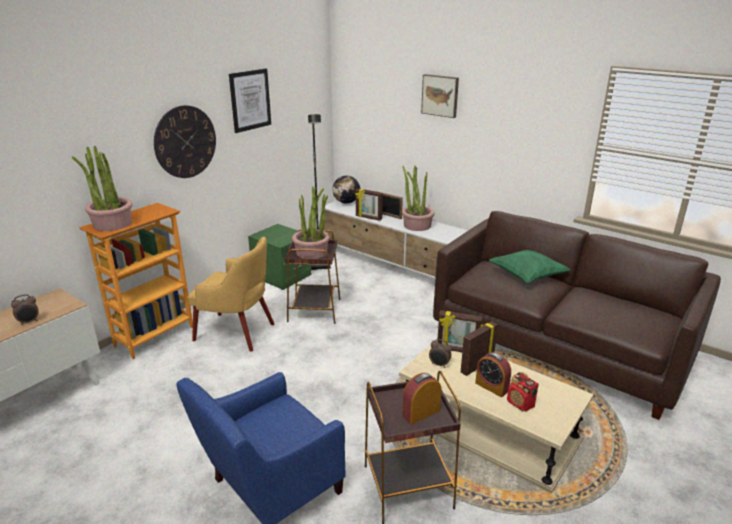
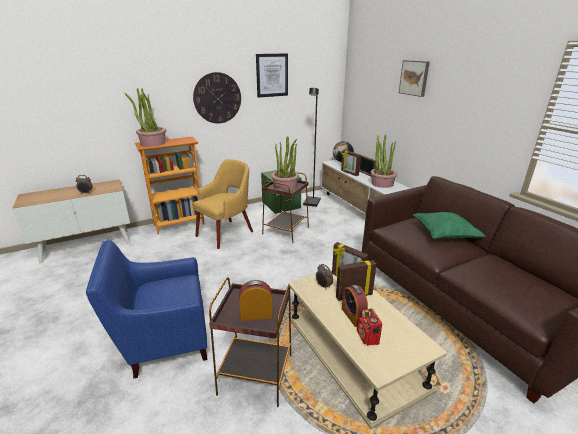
camera: 25 degrees right, 0 degrees up
yellow armchair [188,237,274,351] -> yellow armchair turned 90 degrees counterclockwise [193,159,253,249]

